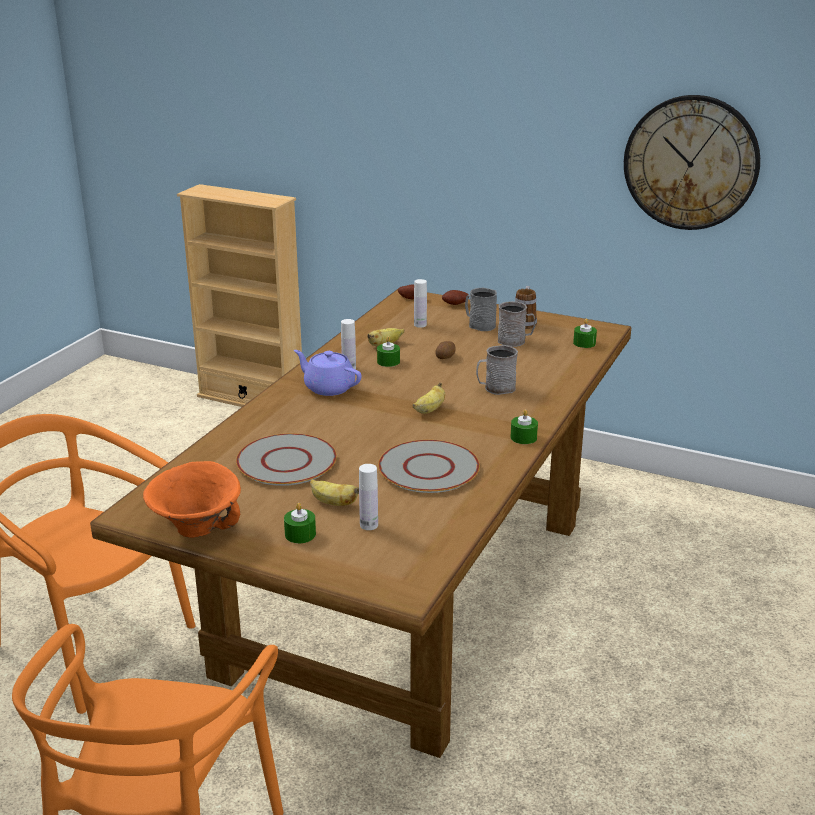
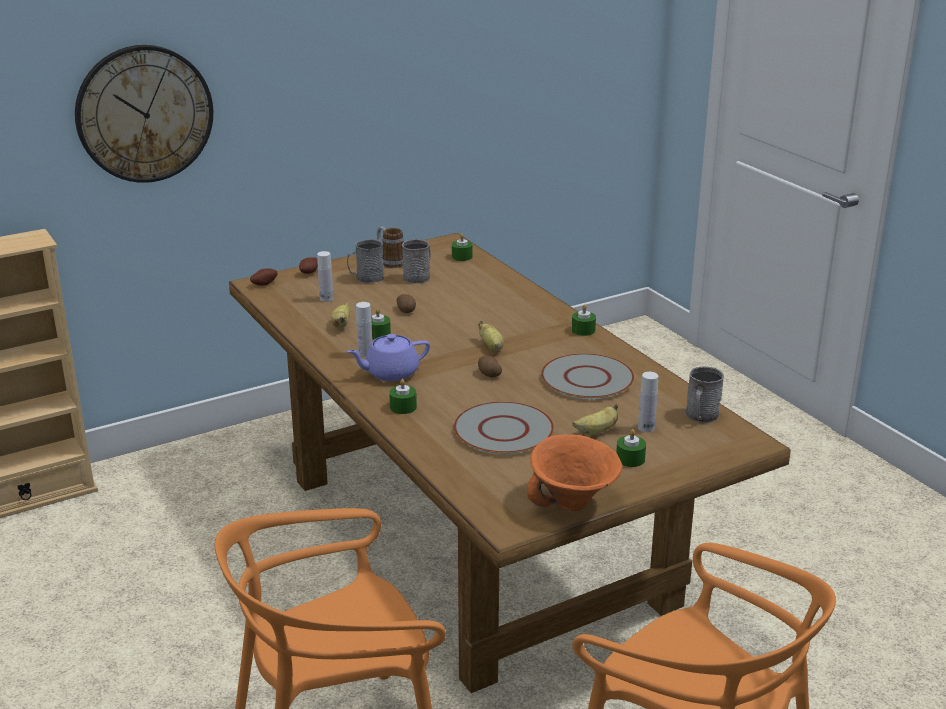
camera: 55 degrees left, 0 degrees up
grey mug [476,345,518,395] -> grey mug moved to [686,367,724,423]
wall clock [624,95,760,230] -> wall clock moved to [75,45,213,183]
none -> green candle [389,379,417,414]
none -> potato [478,355,502,378]

